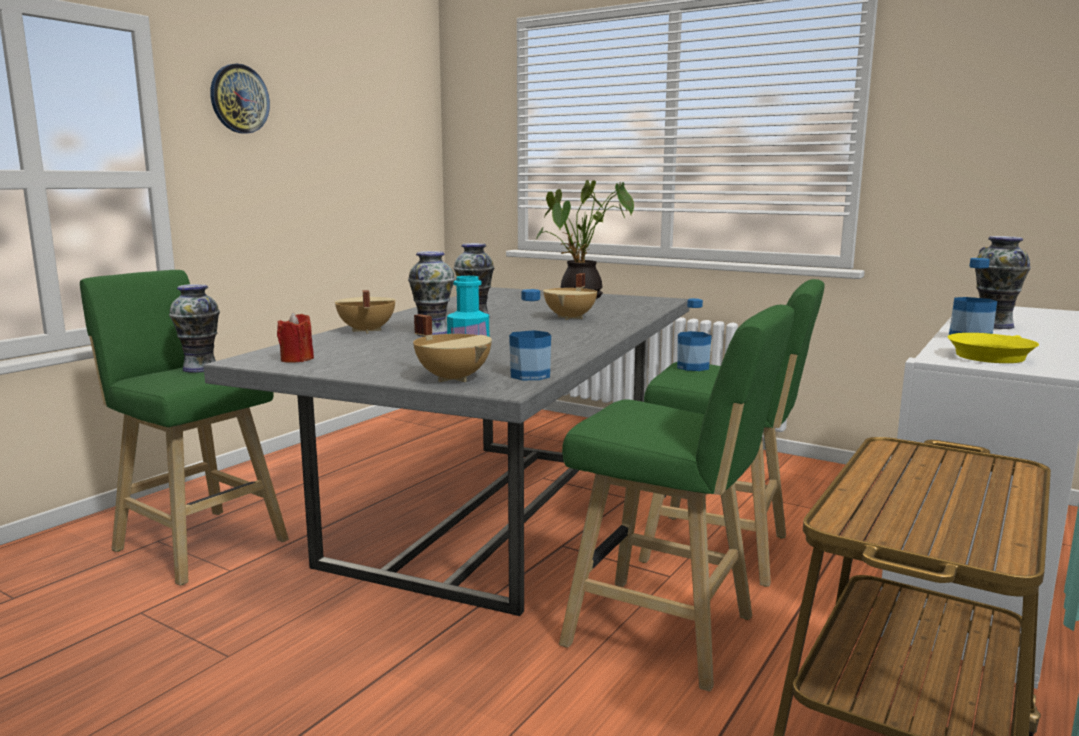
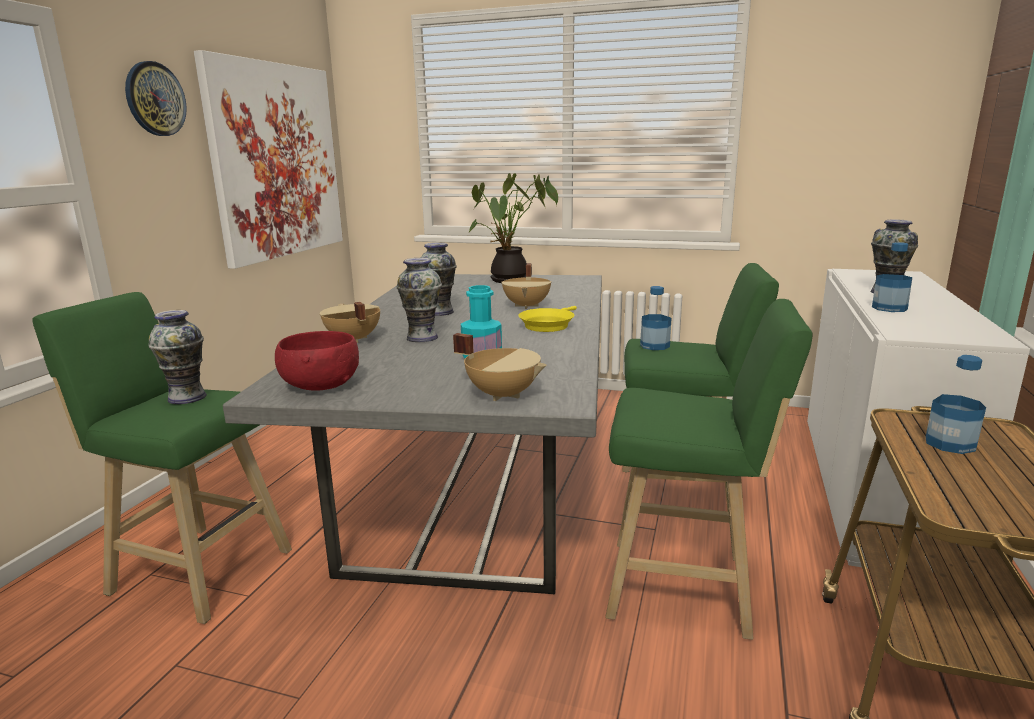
camera: 15 degrees left, 5 degrees up
red candle [277,313,314,363] -> red bowl [275,331,359,391]
bottle [509,289,551,380] -> bottle moved to [926,355,986,454]
yellow frying pan [948,333,1039,363] -> yellow frying pan moved to [518,306,577,332]
none -> picture [194,50,343,269]

